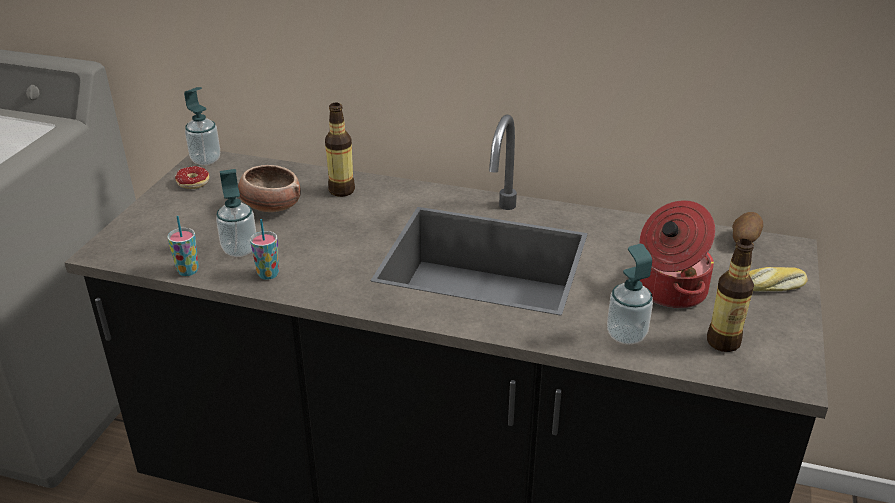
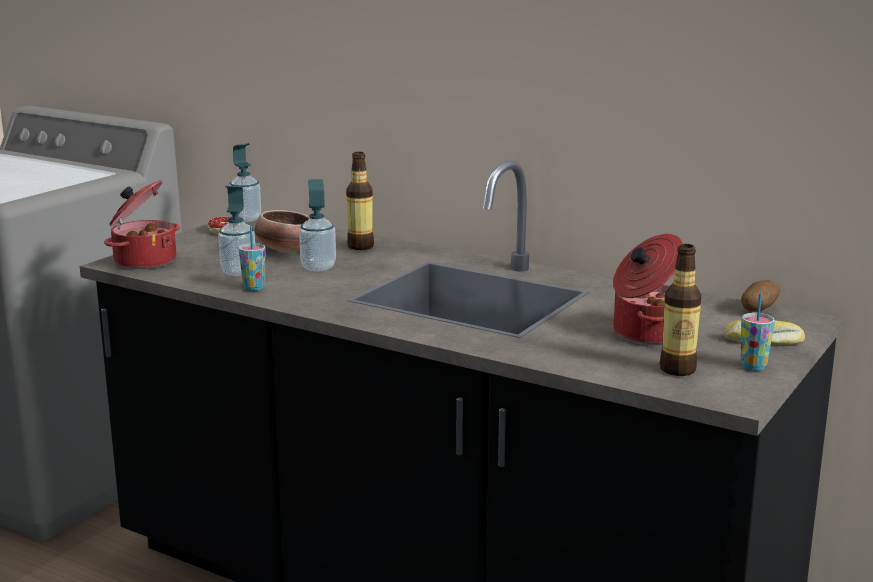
camera: 15 degrees right, 15 degrees down
cup [167,216,199,276] -> cup moved to [741,293,775,371]
soap dispenser [607,244,653,345] -> soap dispenser moved to [299,179,336,271]
none -> cooking pot [104,180,180,269]

